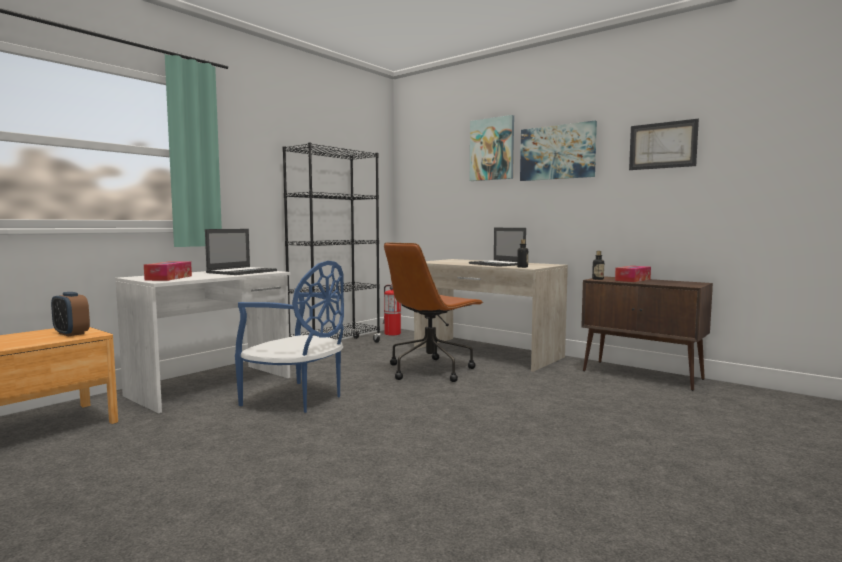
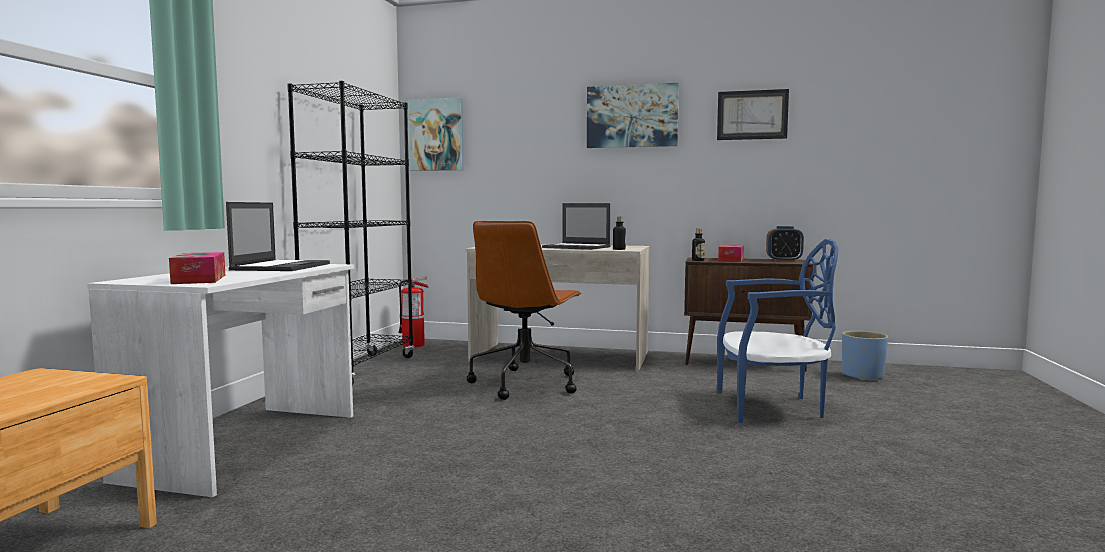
camera: 25 degrees left, 0 degrees up
alarm clock [51,292,90,336] -> alarm clock moved to [766,226,804,262]
blue chair [235,261,344,413] -> blue chair moved to [717,239,839,423]
picture [470,115,514,181] -> picture moved to [408,97,464,171]
none -> blue planter [842,331,888,381]

